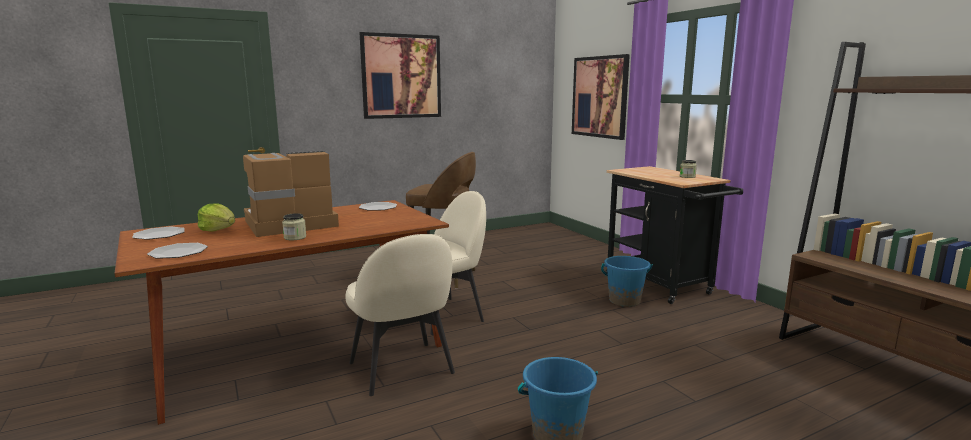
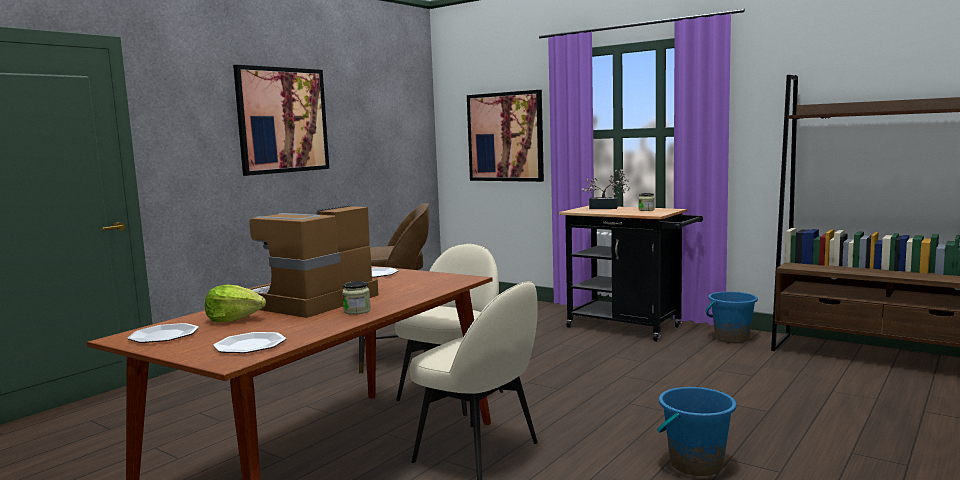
camera: 25 degrees left, 5 degrees down
blue bucket [601,256,653,307] -> blue bucket moved to [706,291,758,343]
none -> potted plant [582,169,630,209]

